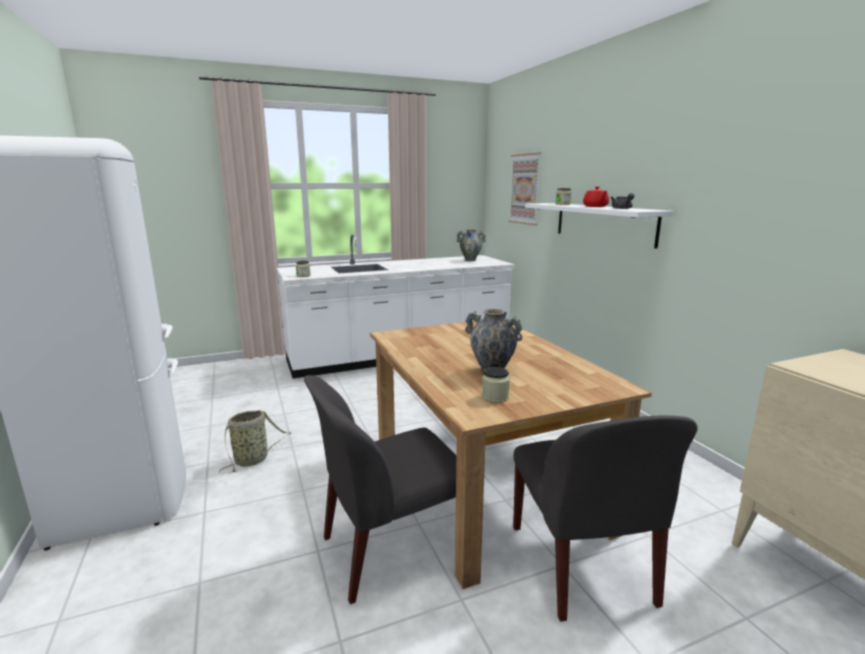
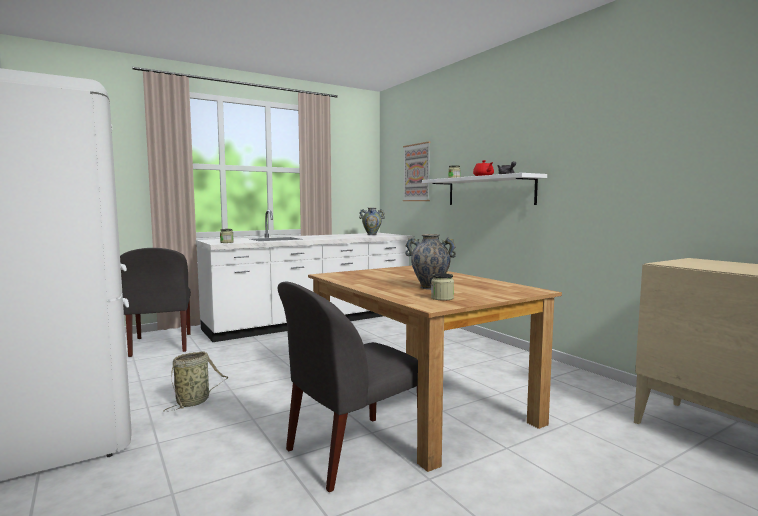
camera: 10 degrees left, 10 degrees down
grey chair [513,416,697,622] -> grey chair moved to [120,248,191,357]

